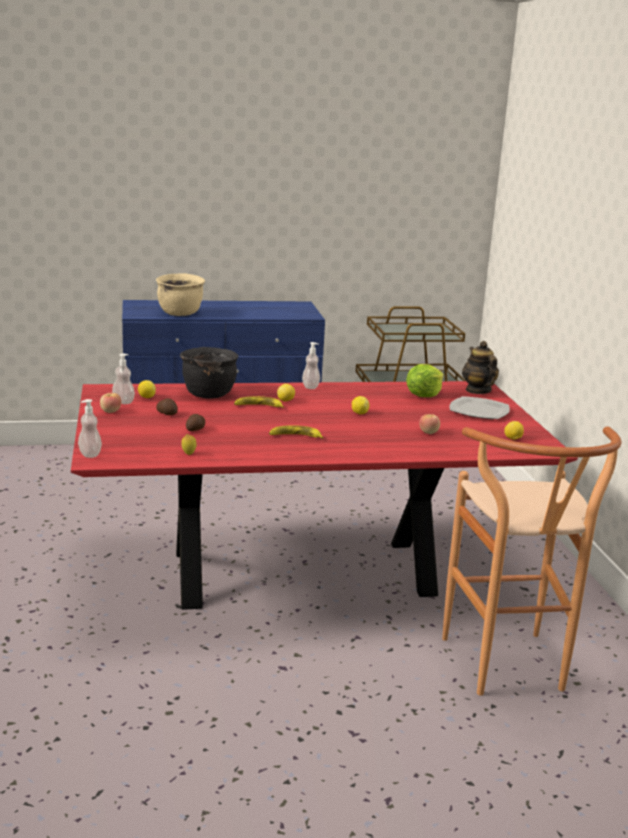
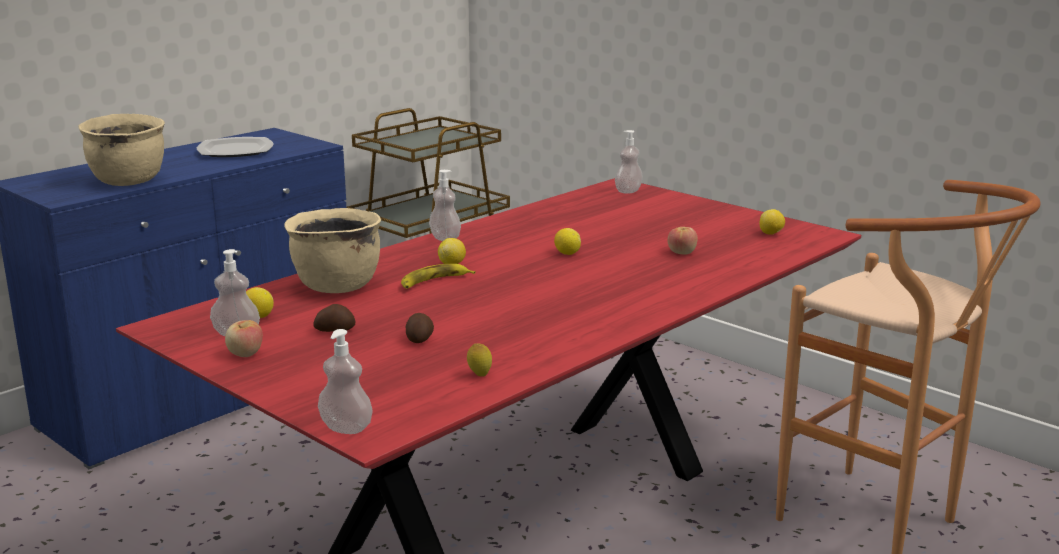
camera: 35 degrees left, 0 degrees up
black cooking pot [180,347,239,399] -> beige cooking pot [284,208,381,293]
banana [269,425,323,439] -> none
lettuce [406,364,444,397] -> none
plate [450,396,510,419] -> plate moved to [197,137,273,157]
teapot [462,341,499,394] -> soap dispenser [615,130,643,194]

